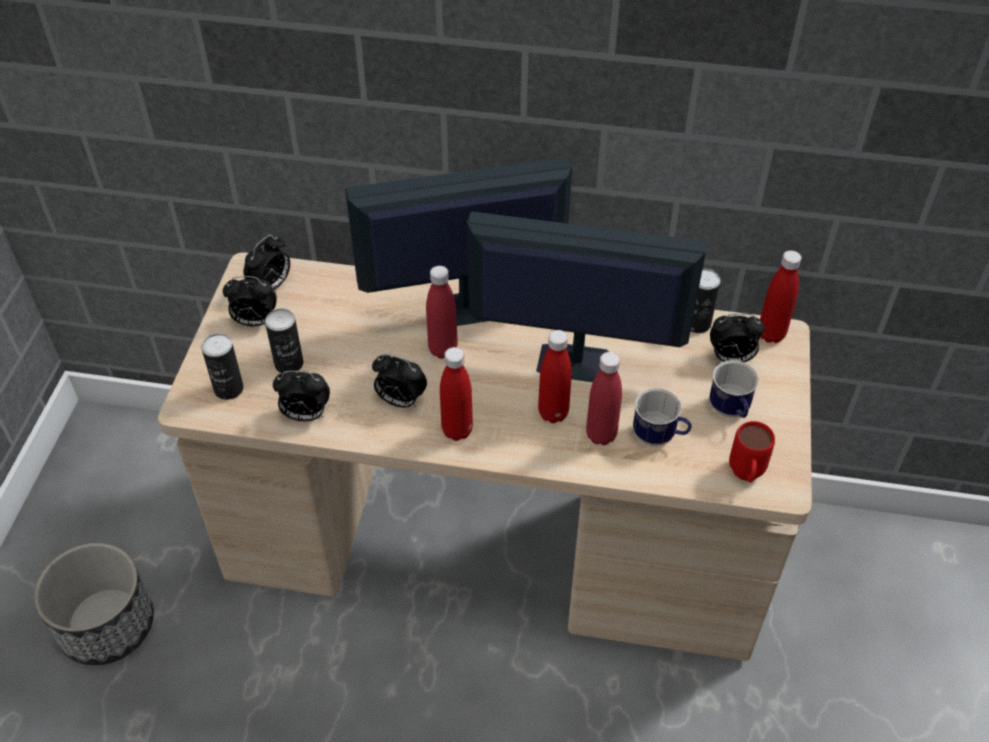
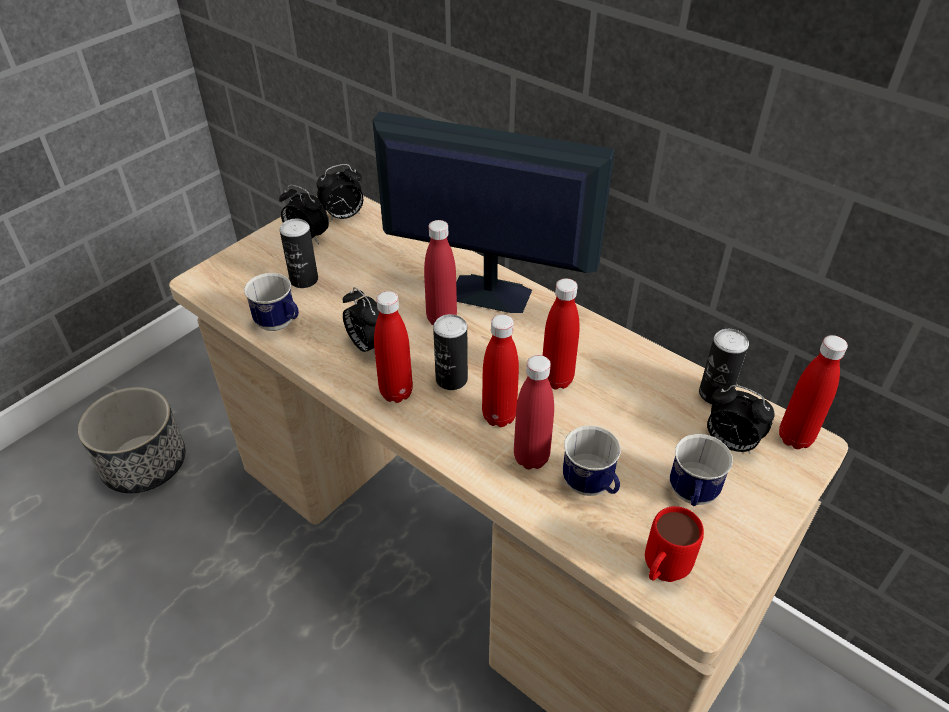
camera: 30 degrees right, 5 degrees down
can [201,334,243,400] -> can moved to [433,314,468,390]
alarm clock [273,371,330,421] -> mug [244,273,299,331]
monitor [467,211,707,382] -> red bottle [543,278,580,389]

